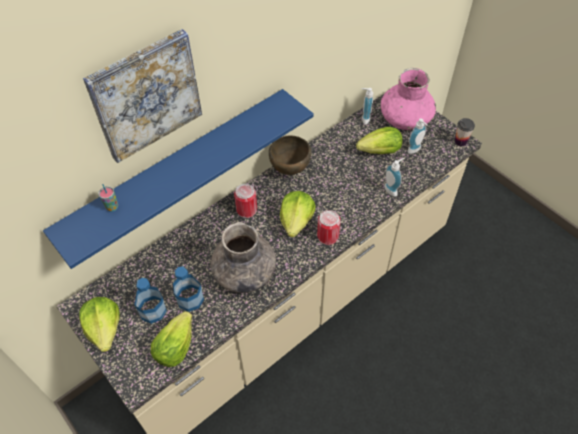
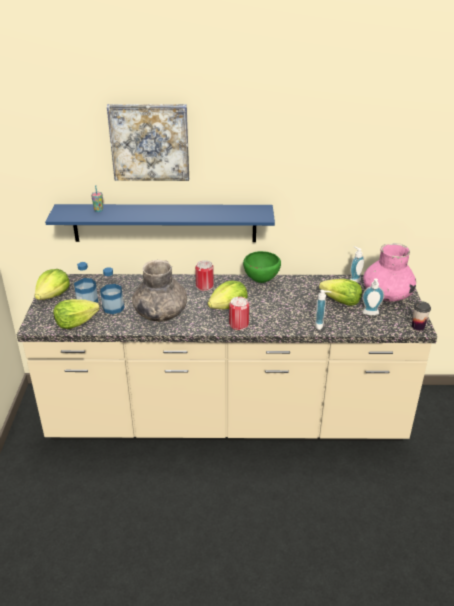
camera: 40 degrees right, 20 degrees down
brown bowl [269,136,311,175] -> green bowl [243,251,281,283]

